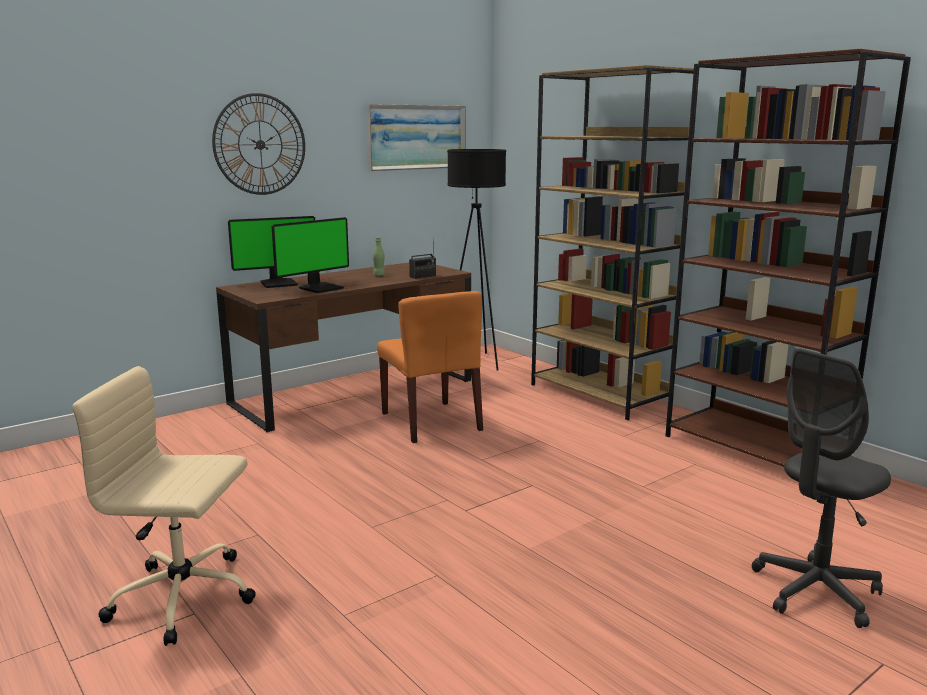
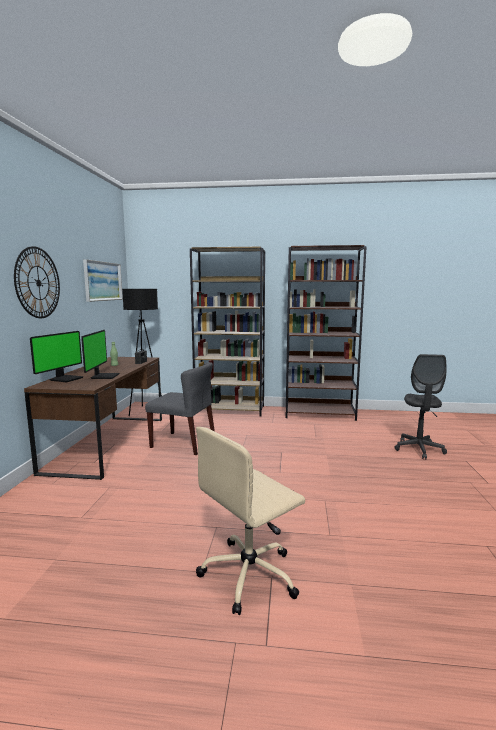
camera: 45 degrees left, 5 degrees down
orange chair [377,291,483,443] -> grey chair [145,362,215,455]

